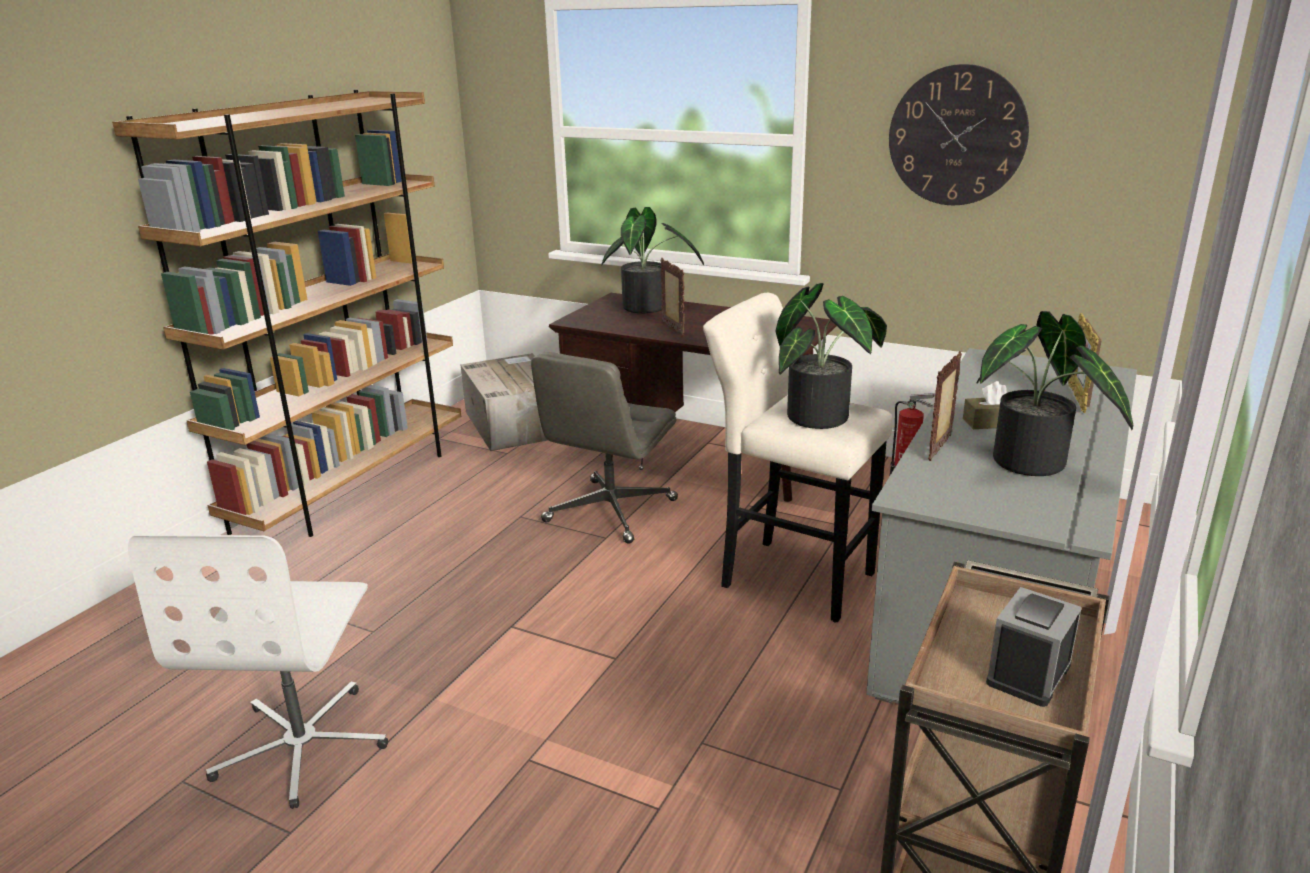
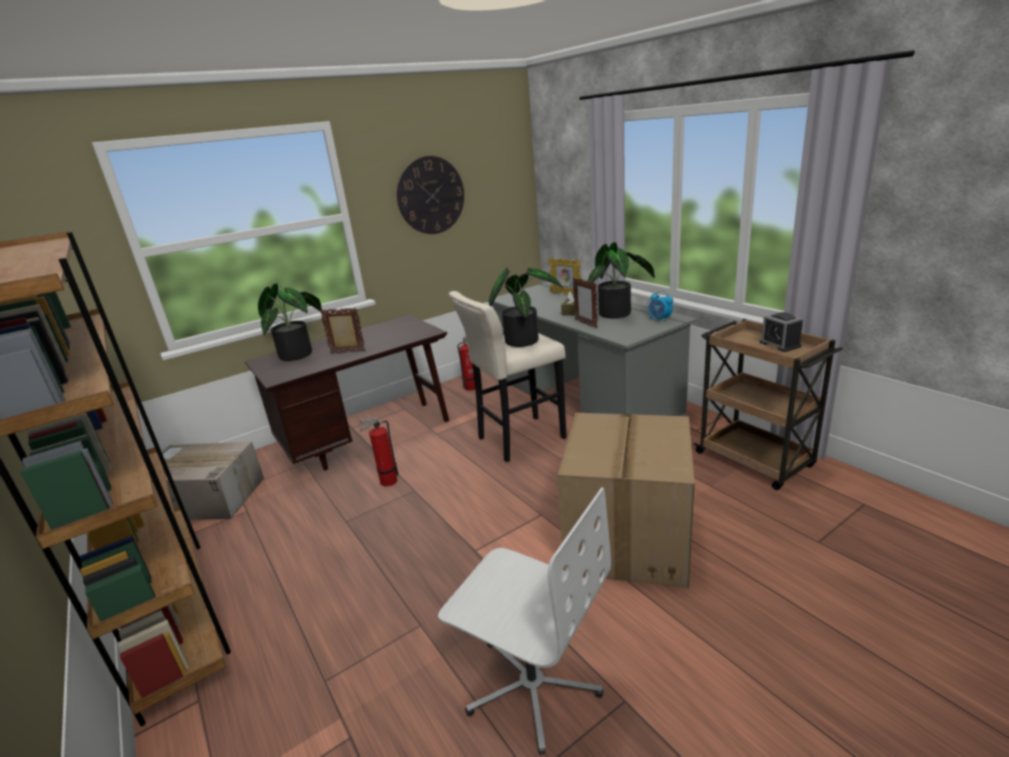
camera: 60 degrees left, 0 degrees up
grey office chair [531,352,678,544] -> fire extinguisher [360,418,398,486]
none -> cardboard box [557,413,695,588]
none -> alarm clock [649,290,673,322]

